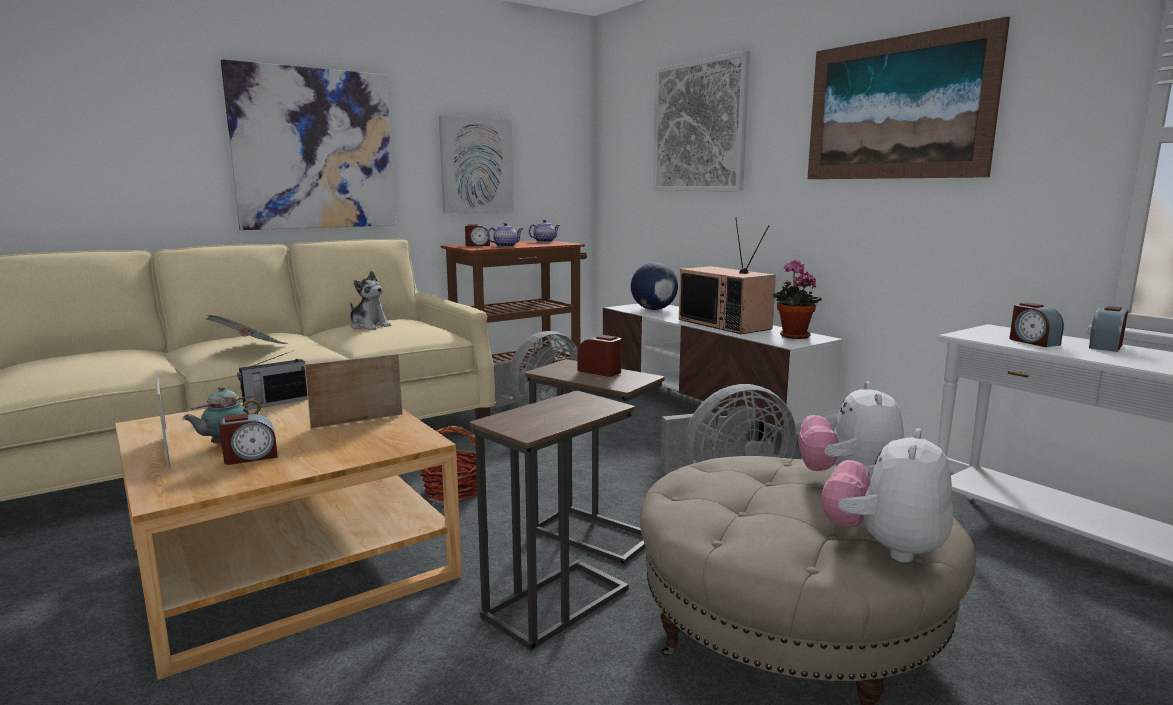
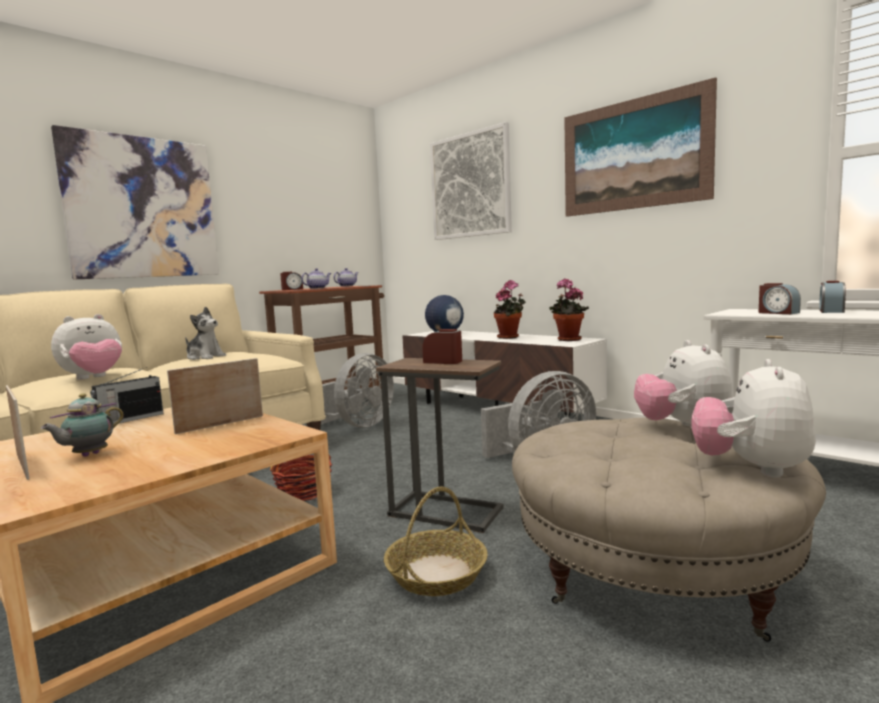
camera: 10 degrees left, 5 degrees down
newspaper [206,315,288,344] -> plush toy [51,314,122,380]
alarm clock [219,414,278,465] -> none
picture [439,116,514,214] -> none
brown side table [469,391,635,651] -> basket [384,487,488,596]
television [679,218,776,334] -> potted plant [494,280,526,339]

